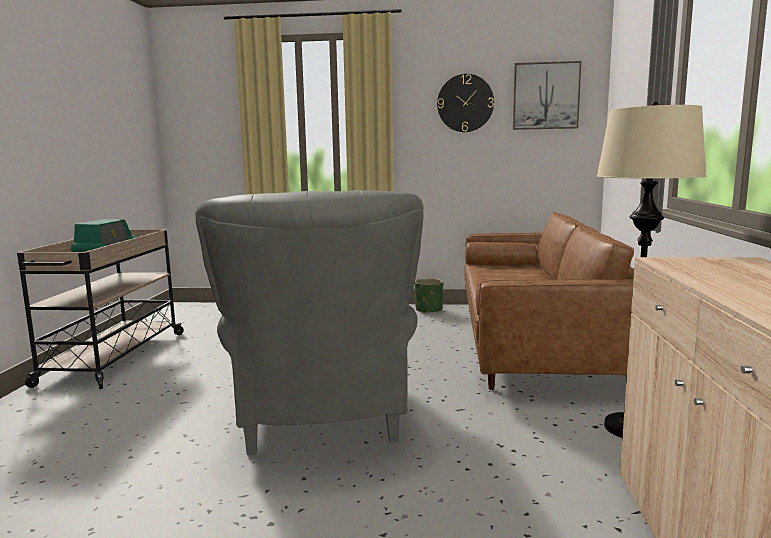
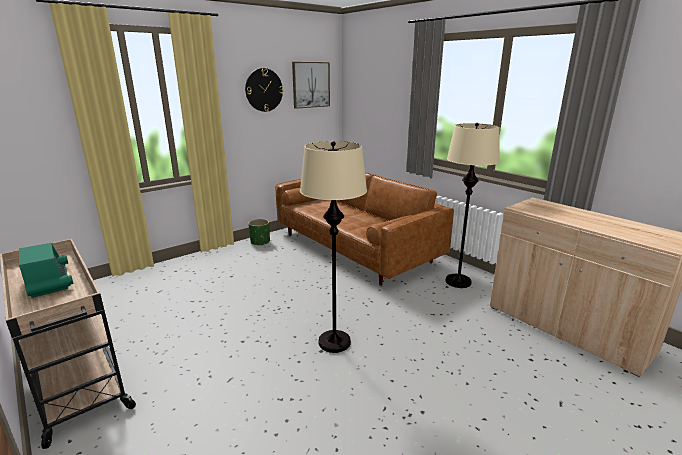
camera: 45 degrees left, 10 degrees up
grey armchair [195,190,424,455] -> beige floor lamp [300,141,367,353]

